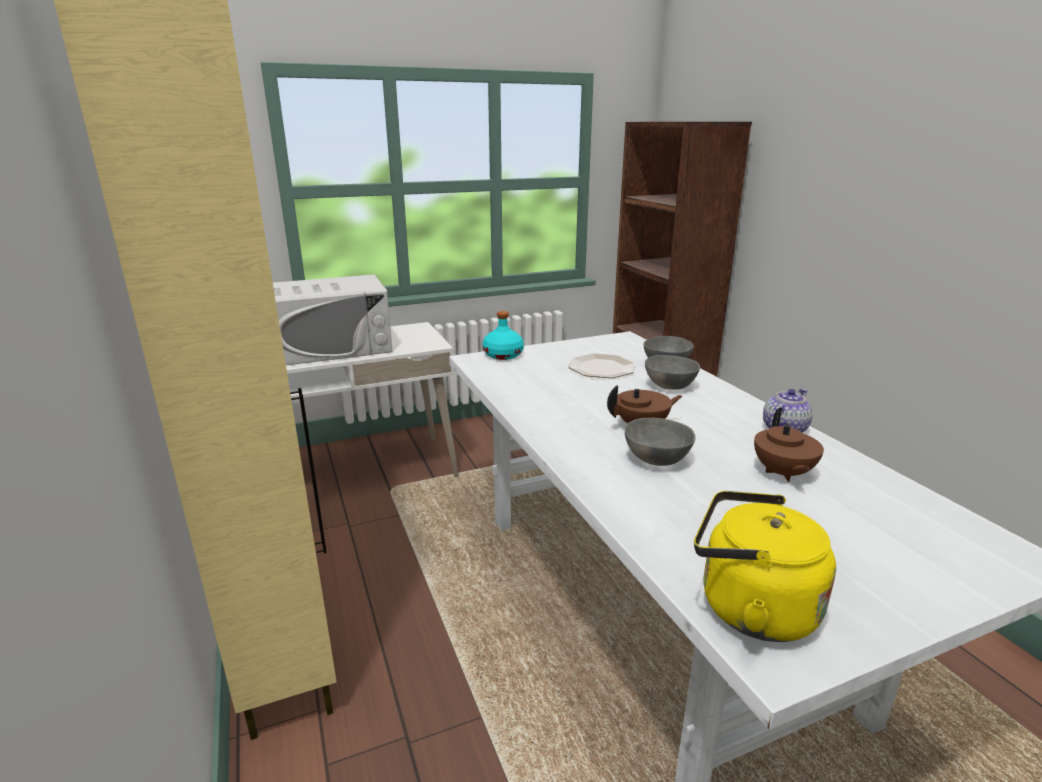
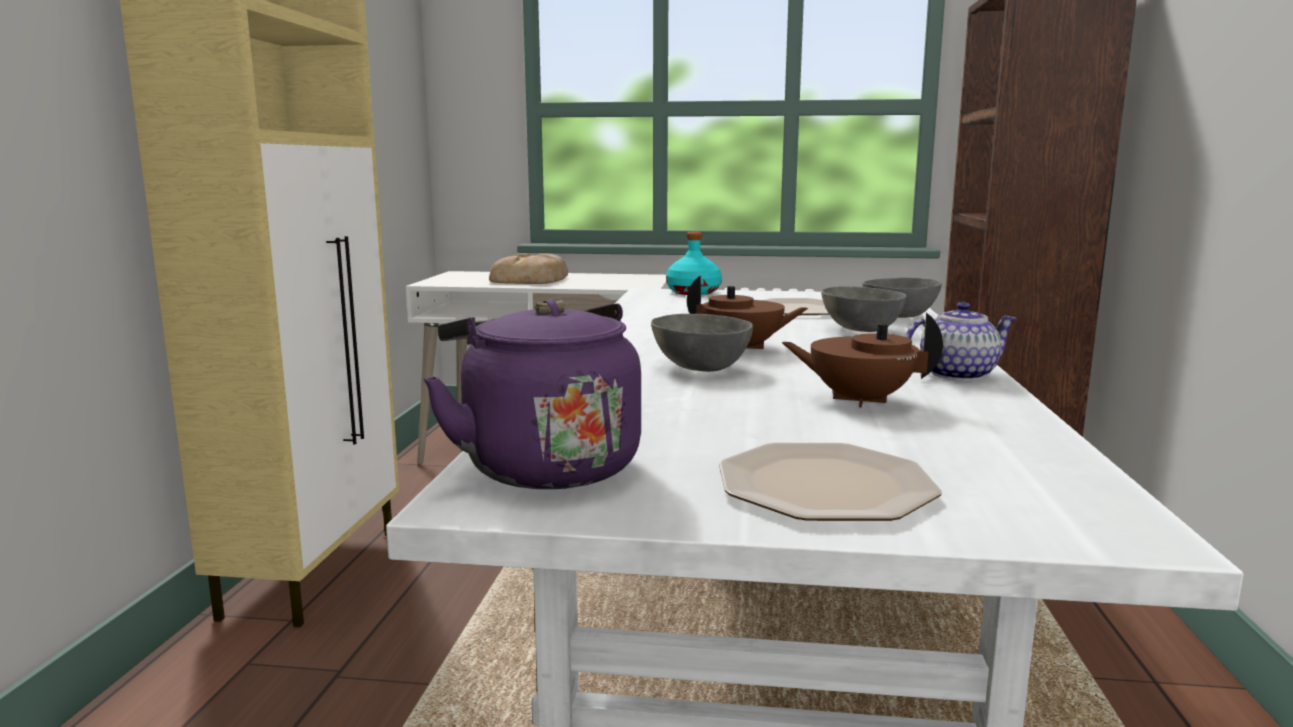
camera: 30 degrees right, 10 degrees down
white microwave [273,274,392,365] -> bread [489,253,568,284]
yellow kettle [694,491,836,642] -> purple kettle [424,299,641,489]
brown teapot [754,408,824,482] -> brown teapot turned 75 degrees clockwise [781,312,943,407]
none -> plate [719,442,942,521]

